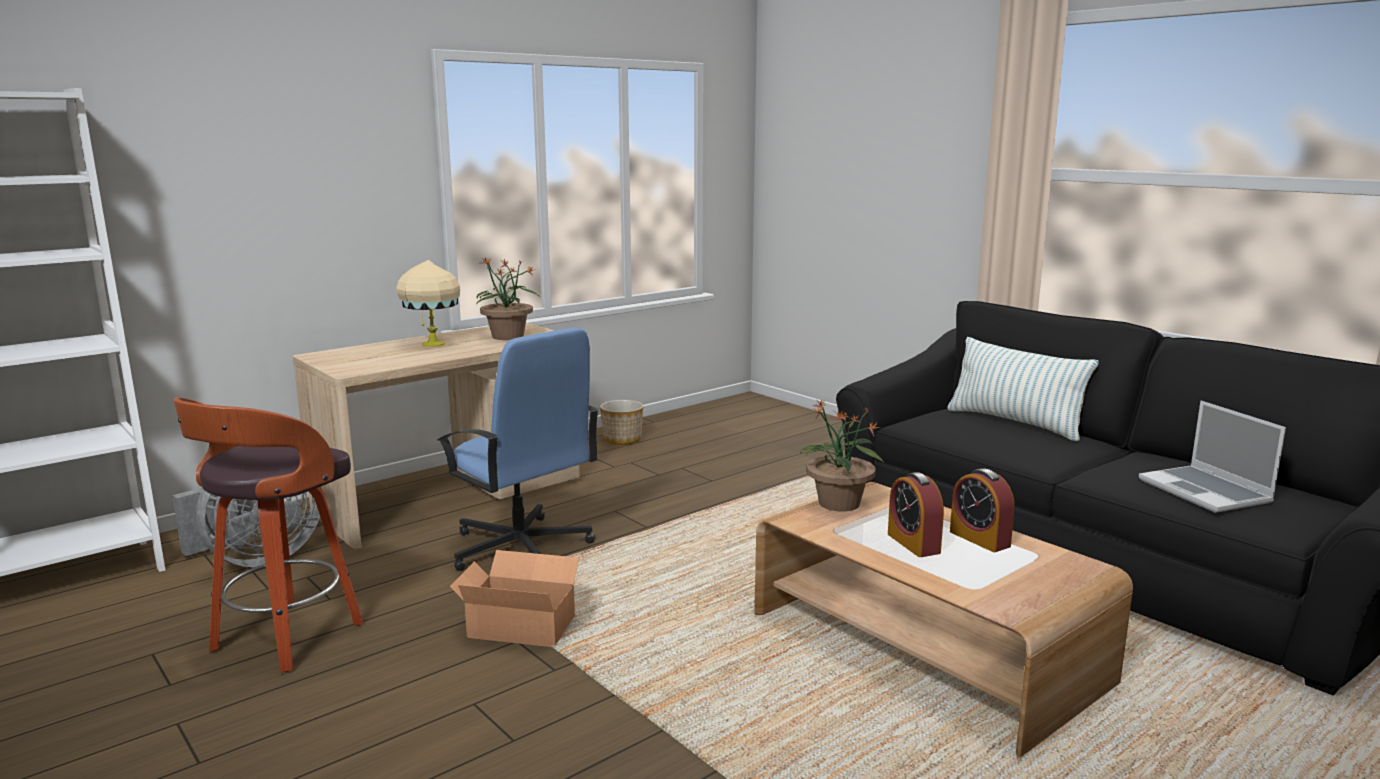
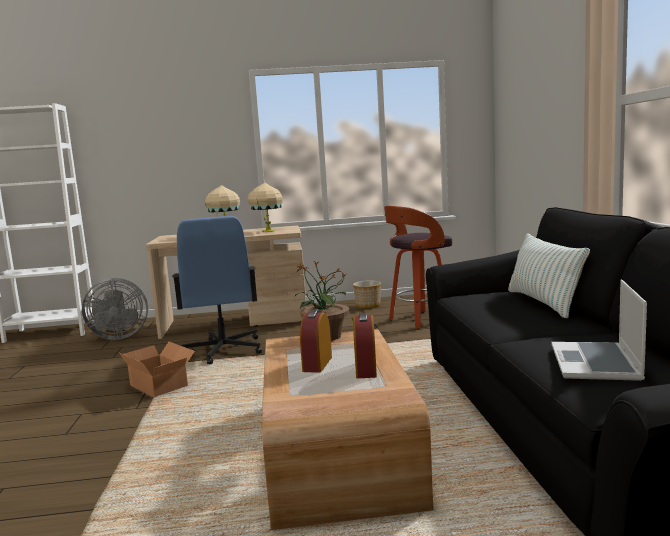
camera: 35 degrees right, 5 degrees down
stool [174,397,363,673] -> stool moved to [384,206,452,329]
potted plant [476,257,541,340] -> beige table lamp [248,182,283,232]

